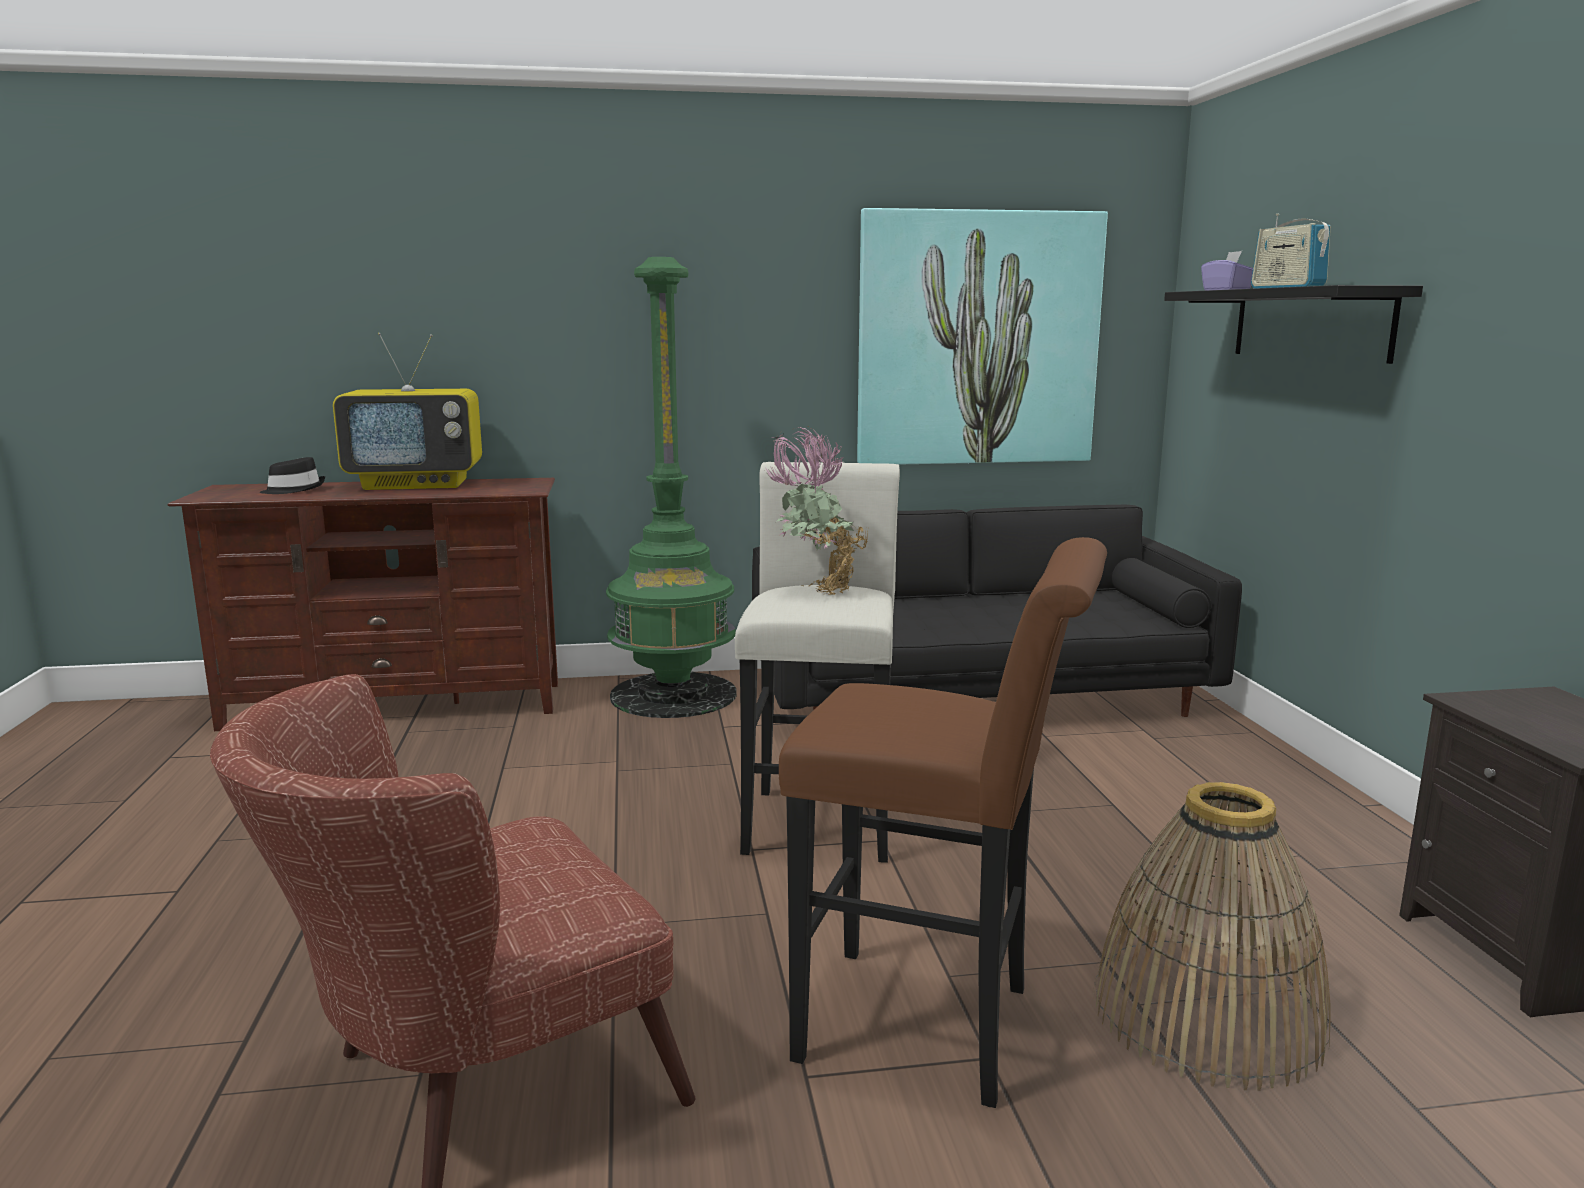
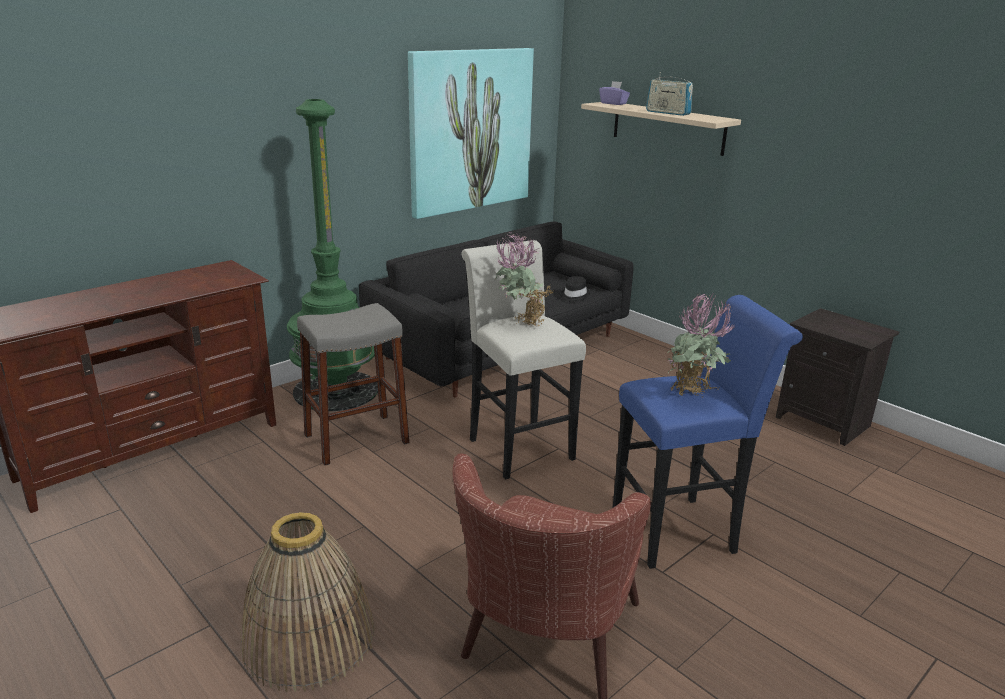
camera: 35 degrees left, 10 degrees up
black hat [260,457,325,494] -> black hat moved to [560,276,590,302]
television [333,333,482,490] -> none
brown stool [779,537,1107,1108] -> blue stool [612,295,803,569]
basket [1093,782,1330,1091] -> basket moved to [240,512,375,692]
black shelf [1164,285,1423,364] -> beige shelf [581,102,741,156]
none -> grey stool [297,303,410,466]
none -> potted plant [667,290,735,397]

